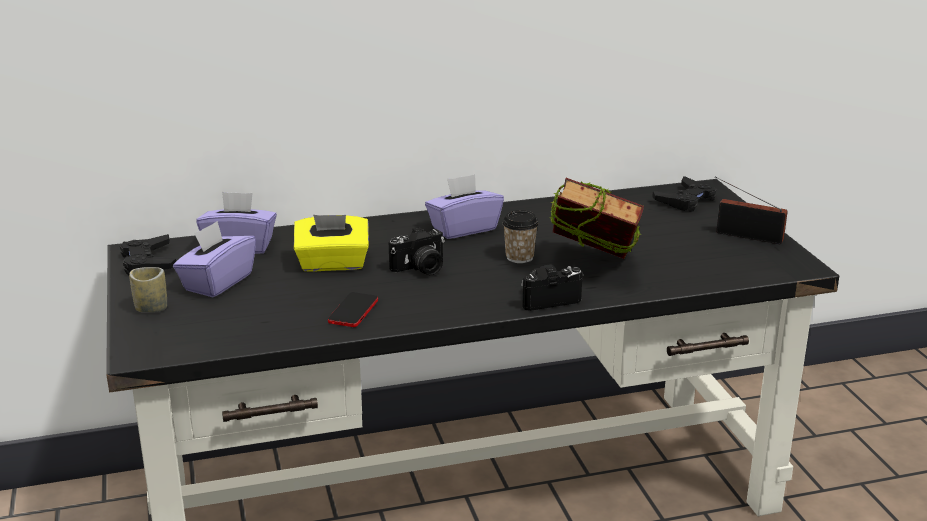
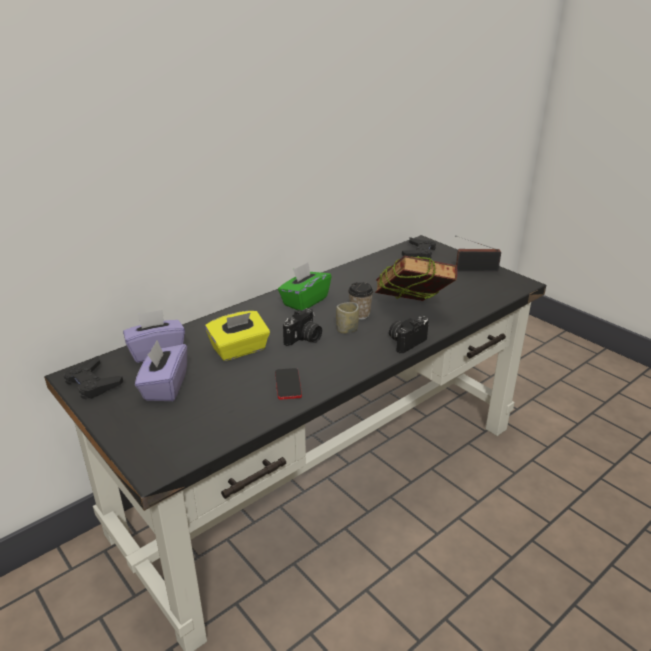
camera: 25 degrees left, 5 degrees up
cup [129,267,167,312] -> cup moved to [336,302,359,334]
purple tissue box [425,174,504,239] -> green tissue box [278,262,332,311]

